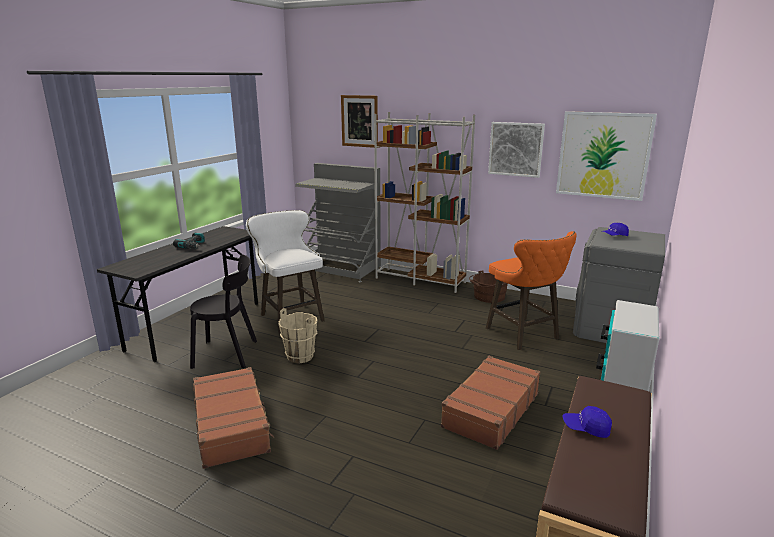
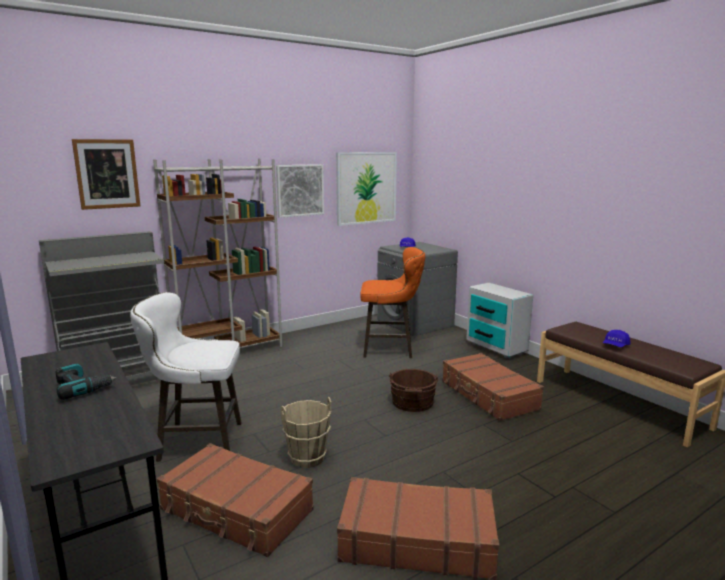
camera: 60 degrees left, 5 degrees down
black chair [190,255,257,369] -> brown suitcase [157,443,314,557]
brown bucket [469,270,508,303] -> brown bucket moved to [389,369,438,412]

